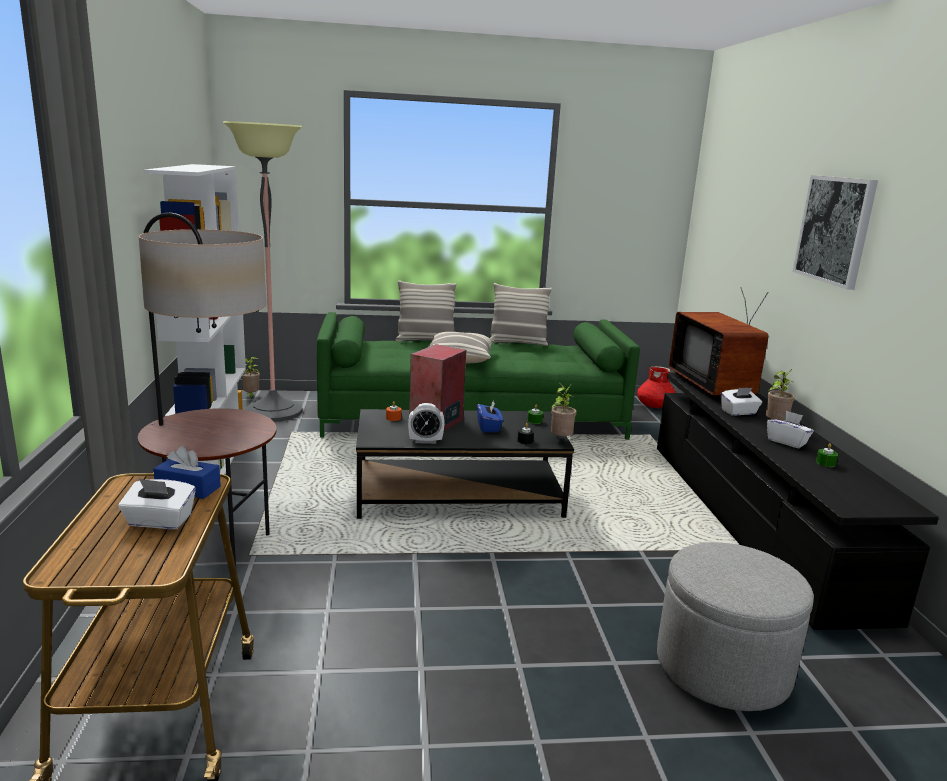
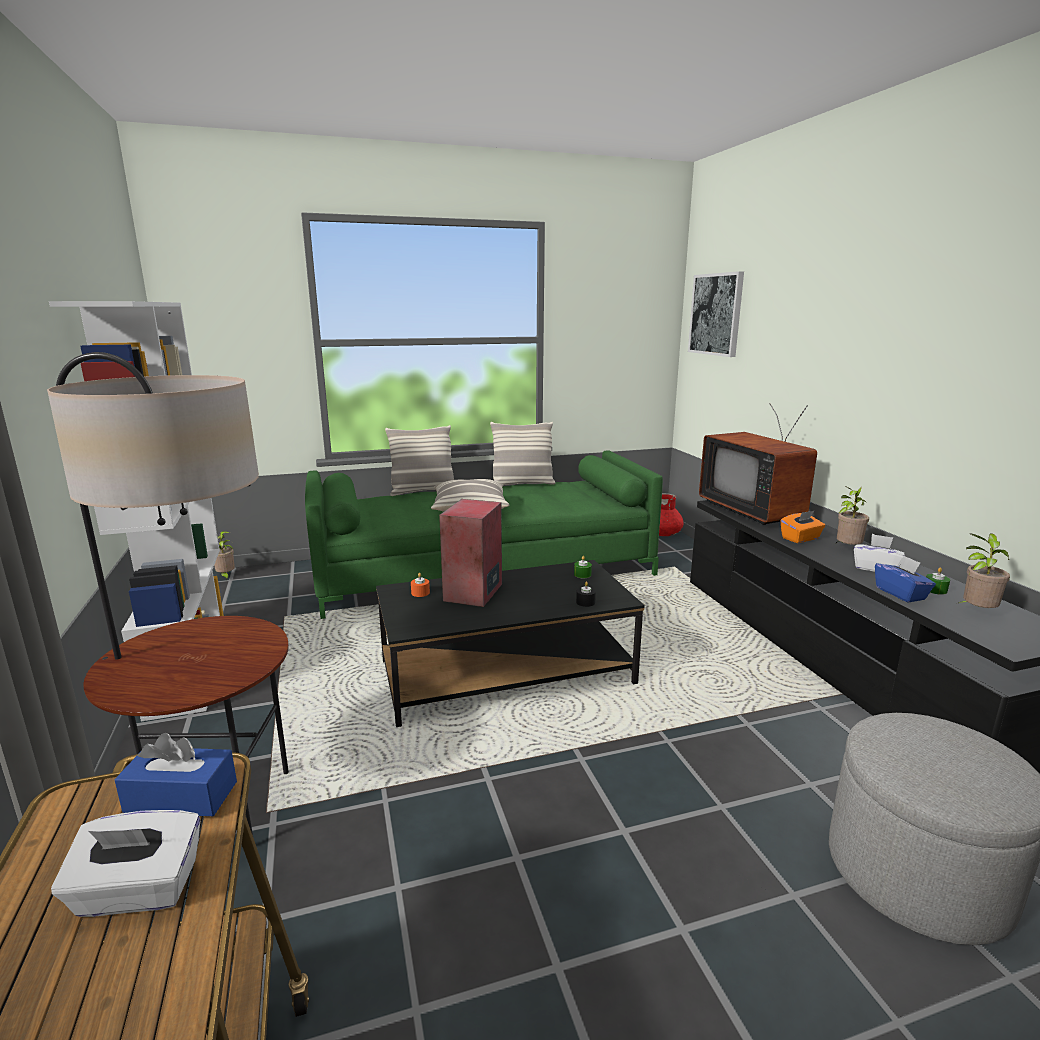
camera: 10 degrees left, 0 degrees up
floor lamp [223,121,303,422] -> none
alarm clock [408,403,444,444] -> none
blue tissue box [477,400,503,432] -> blue tissue box moved to [875,555,936,603]
potted plant [551,383,576,436] -> potted plant moved to [959,533,1010,608]
white tissue box [721,388,762,416] -> orange tissue box [781,510,825,543]
picture [793,175,878,290] -> picture moved to [688,271,744,357]

